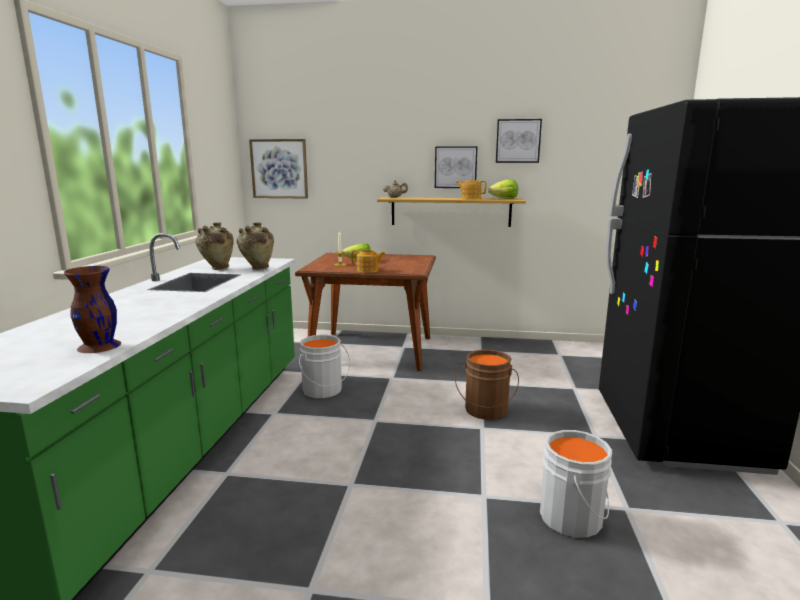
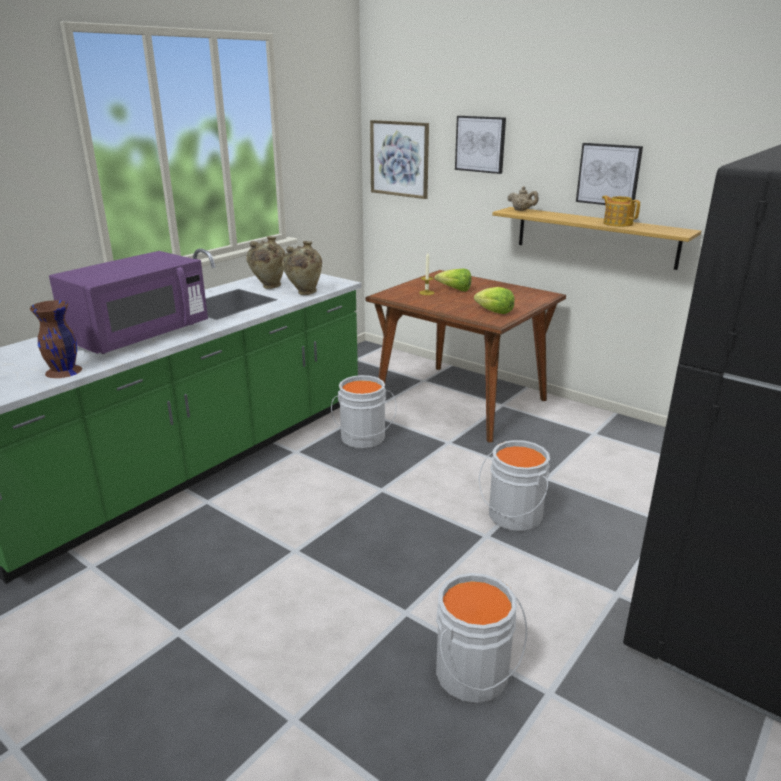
camera: 30 degrees right, 10 degrees up
teapot [351,250,385,273] -> none
brown bucket [455,350,519,420] -> grey bucket [479,440,550,531]
lettuce [488,179,518,199] -> lettuce moved to [474,287,515,314]
picture [496,119,542,163] -> picture moved to [455,116,506,174]
none -> purple microwave [49,251,208,354]

